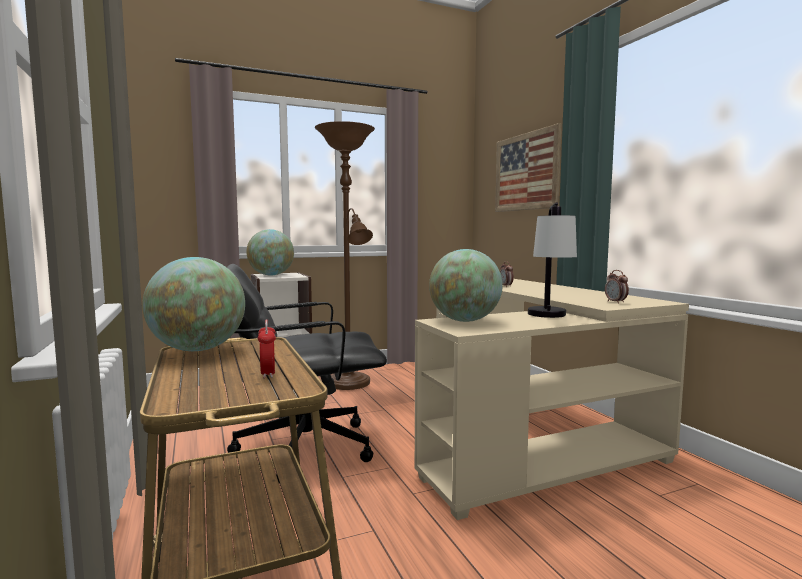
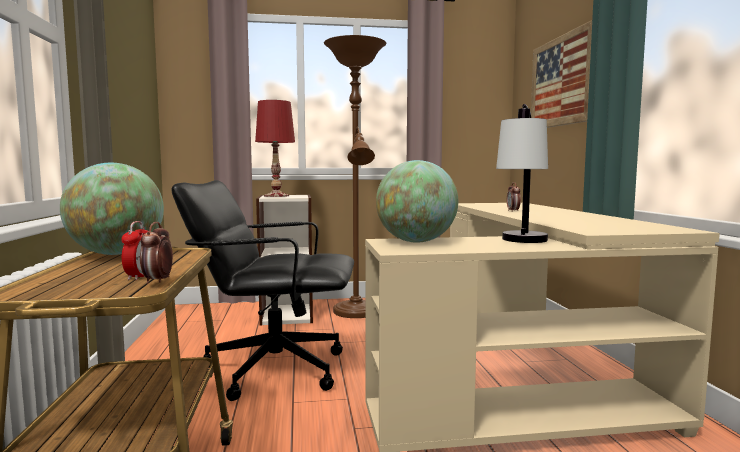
camera: 15 degrees right, 0 degrees up
globe [246,229,294,276] -> red table lamp [255,100,295,197]
alarm clock [605,270,629,304] -> alarm clock moved to [140,222,173,284]

